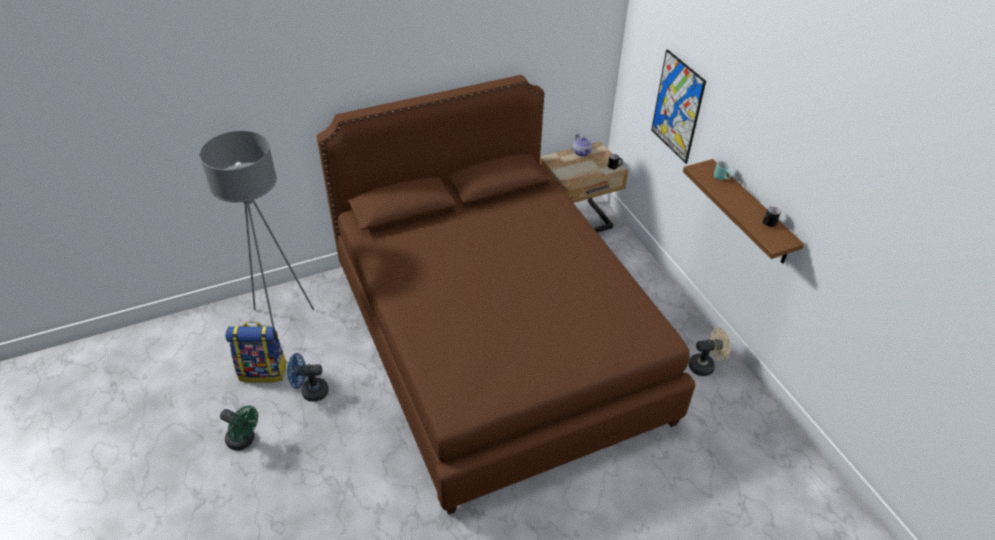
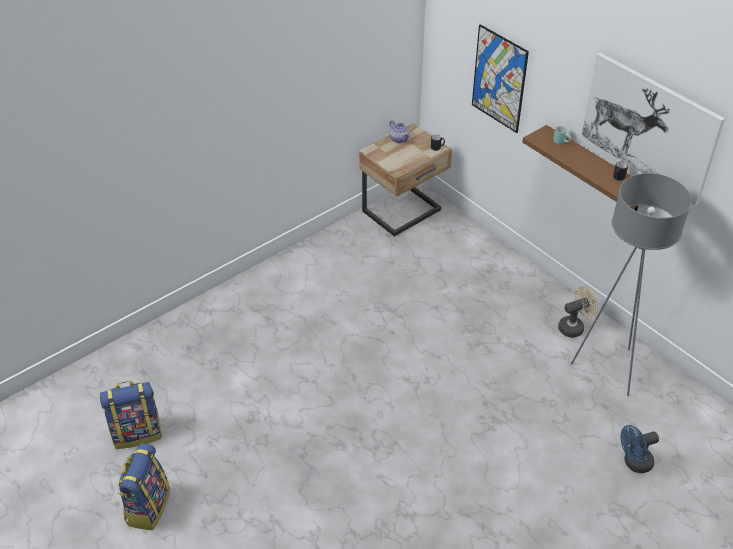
camera: 15 degrees left, 0 degrees up
grey floor lamp [199,131,314,327] -> grey floor lamp moved to [571,173,692,396]
green fan [220,406,258,451] -> backpack [119,444,170,530]
blue fan [287,353,329,402] -> blue fan moved to [620,425,659,473]
brown bed [317,75,696,515] -> none
none -> picture [581,53,725,205]

